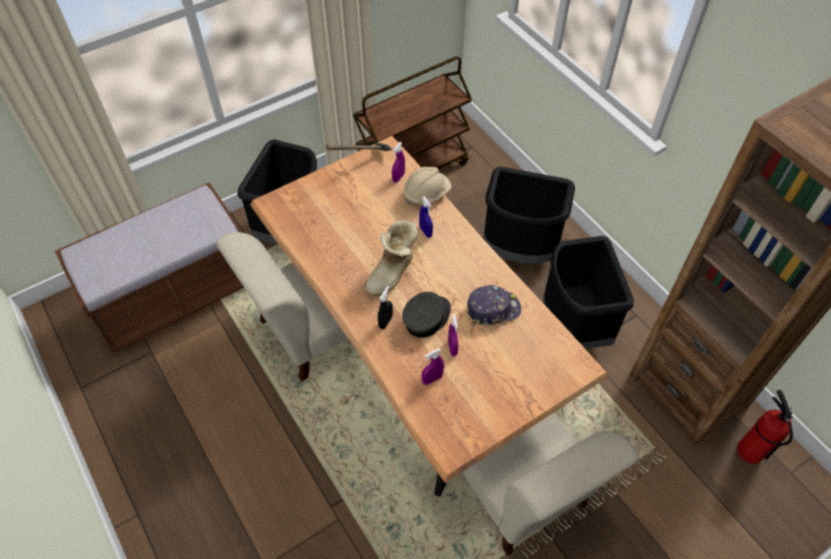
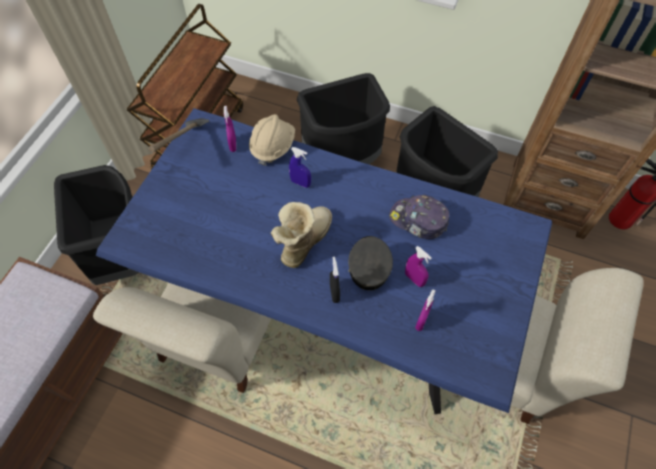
camera: 35 degrees left, 5 degrees up
brown dining table [250,136,609,497] -> blue dining table [96,108,552,414]
boot [364,220,418,296] -> boot turned 150 degrees counterclockwise [271,202,332,268]
cap [466,285,521,325] -> cap turned 105 degrees counterclockwise [389,195,449,239]

